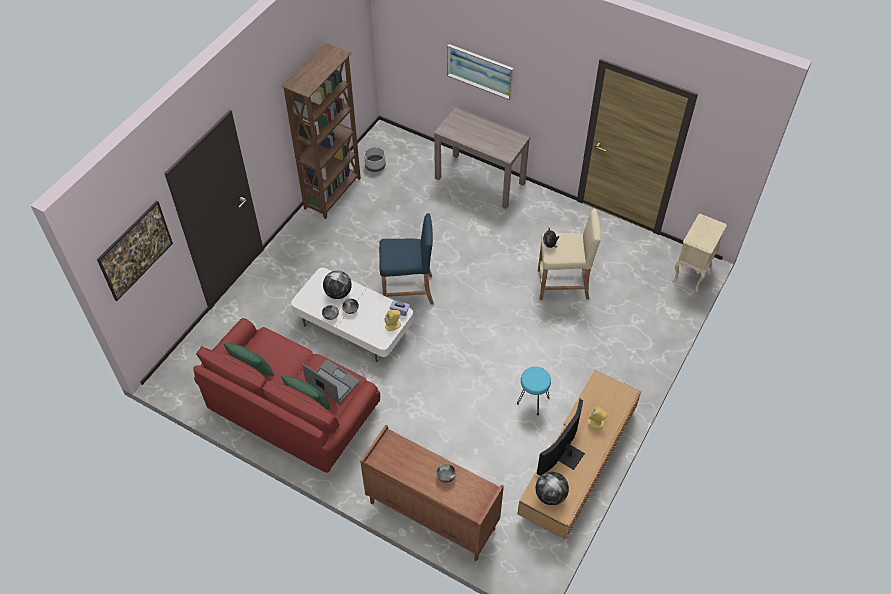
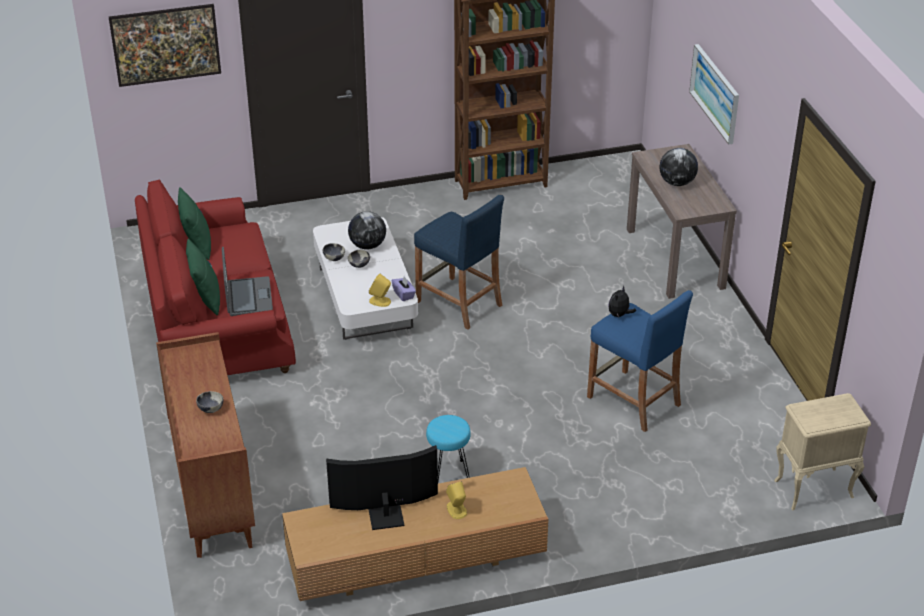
camera: 45 degrees right, 15 degrees down
grey planter [364,147,386,172] -> none
globe [536,472,569,505] -> globe moved to [659,148,698,186]
beige stool [538,208,601,300] -> blue stool [587,290,693,432]

